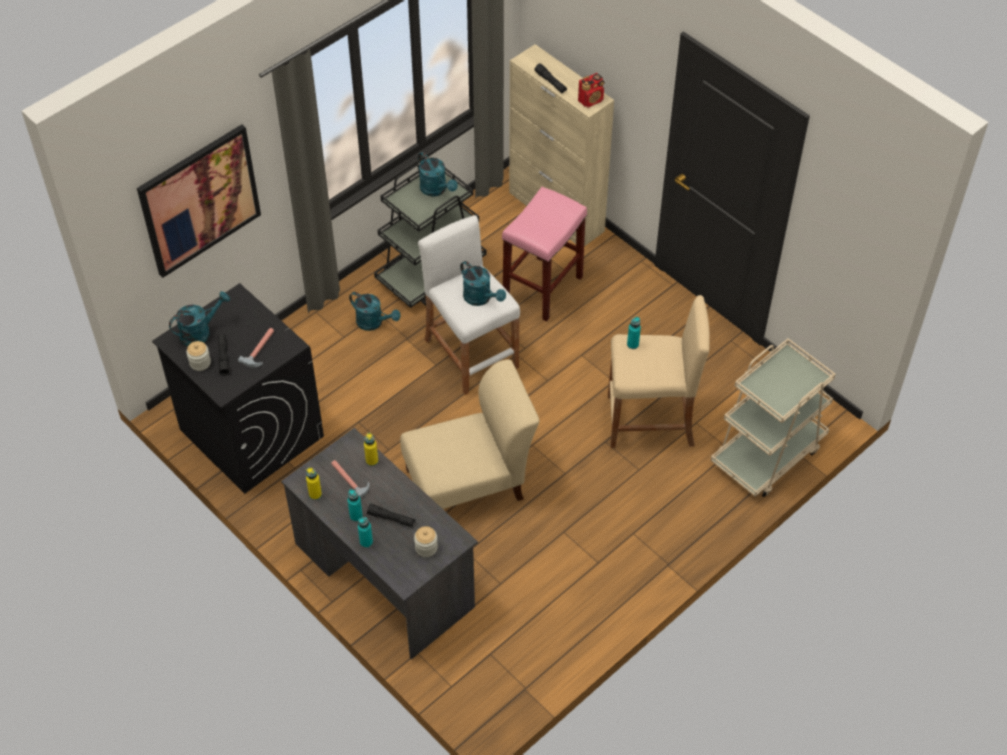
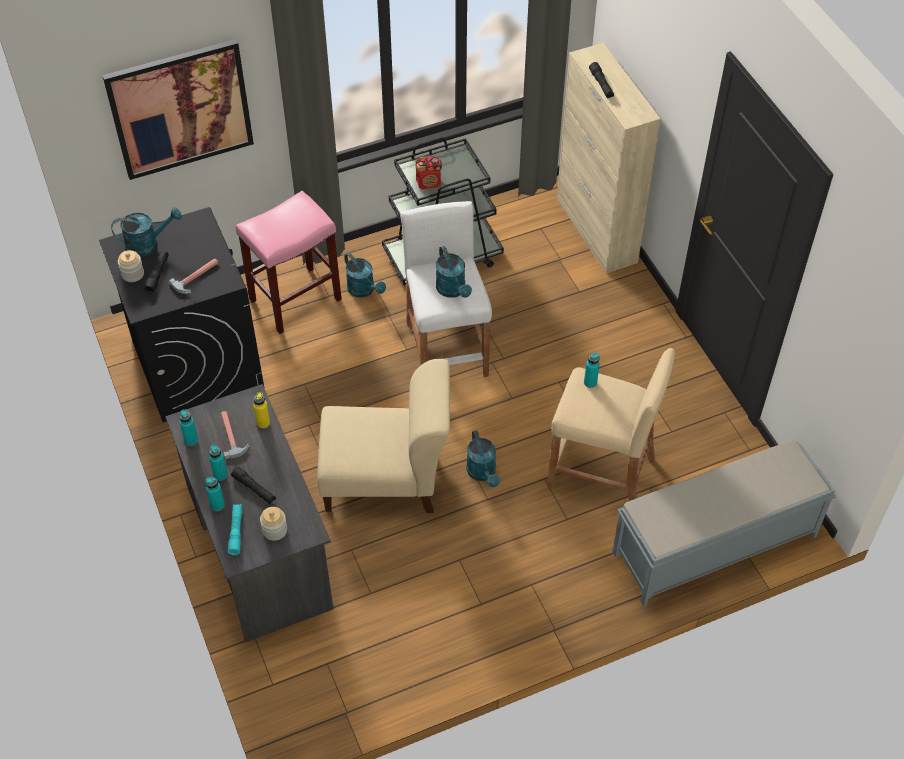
camera: 20 degrees right, 0 degrees up
yellow bottle [306,467,322,500] -> turquoise bottle [180,409,198,446]
turquoise watering can [418,152,458,197] -> turquoise watering can moved to [466,430,500,487]
pink stool [502,187,587,322] -> pink stool moved to [236,191,342,334]
radio [578,73,605,108] -> radio moved to [416,156,442,189]
beige cart [710,339,836,497] -> grey bench [612,440,836,606]
none -> turquoise flashlight [228,504,242,555]

